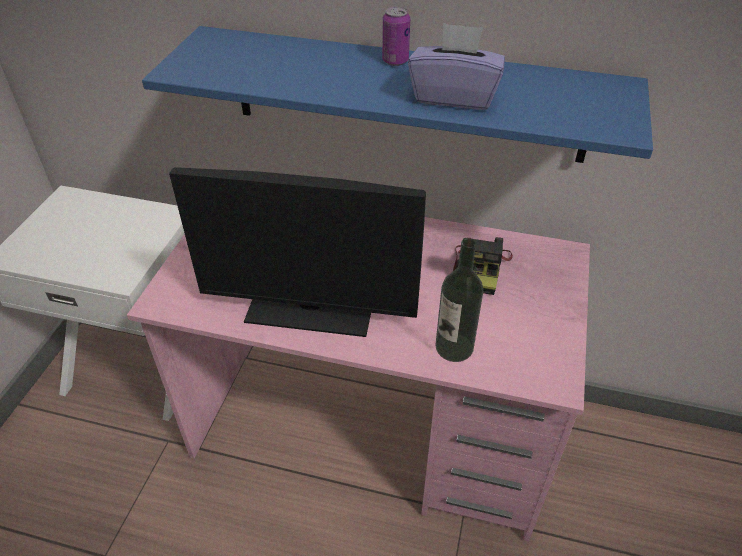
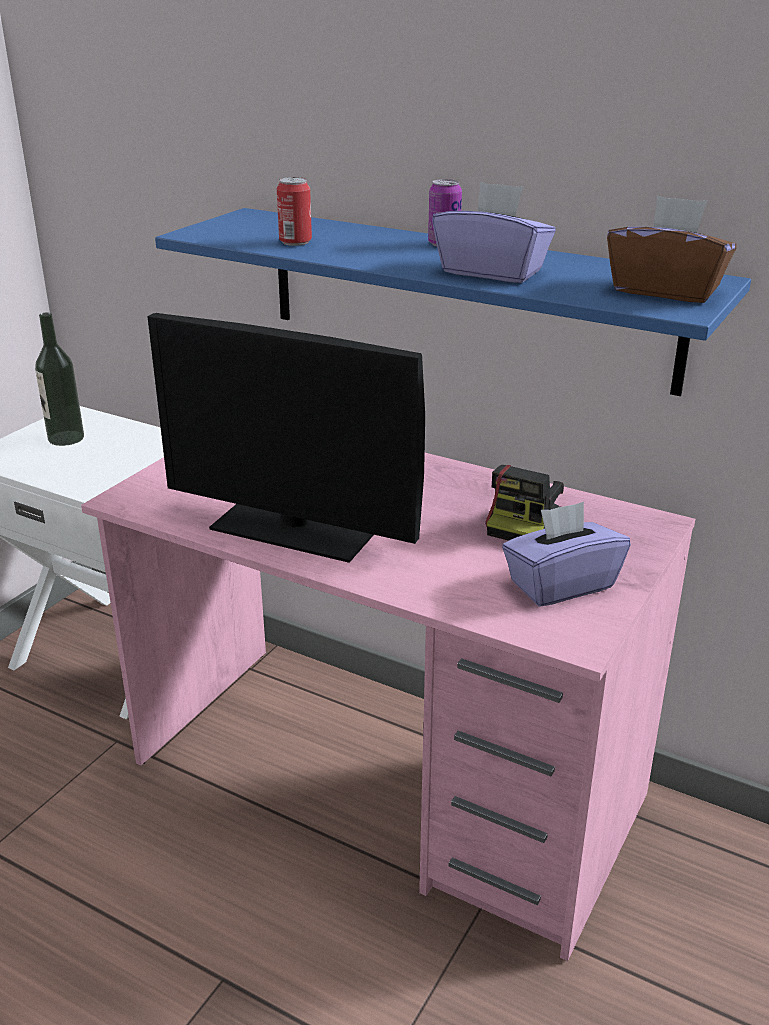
camera: 15 degrees right, 15 degrees down
bottle [435,238,483,362] -> bottle moved to [35,312,84,446]
none -> can [277,177,312,246]
none -> purple tissue box [502,502,631,606]
none -> brown tissue box [607,195,737,303]

